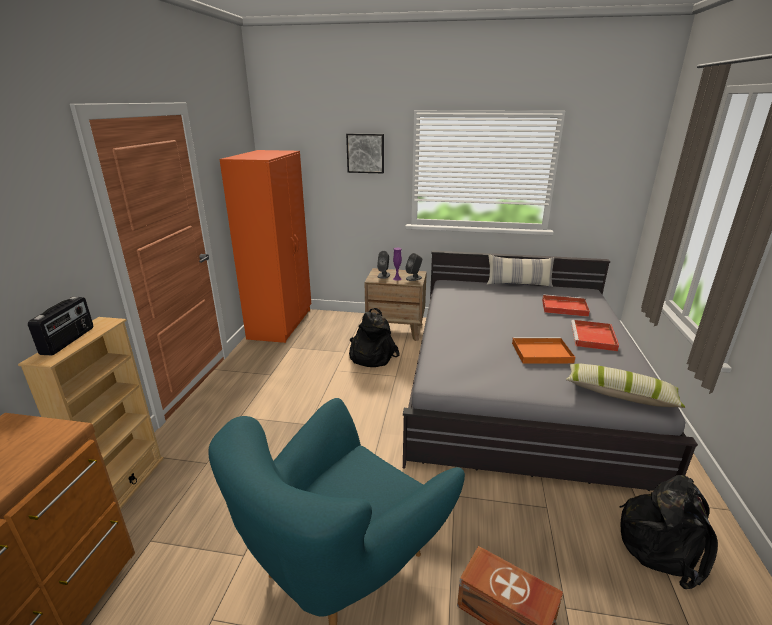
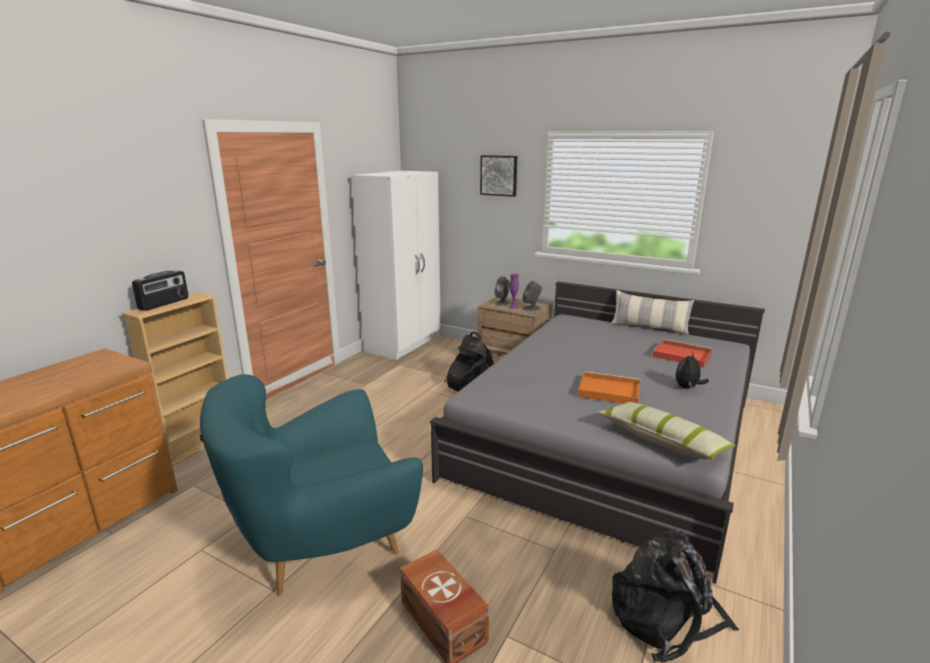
camera: 20 degrees right, 5 degrees down
orange wardrobe [219,150,311,343] -> white wardrobe [351,171,441,360]
red tray [571,320,619,351] -> plush toy [675,353,709,389]

